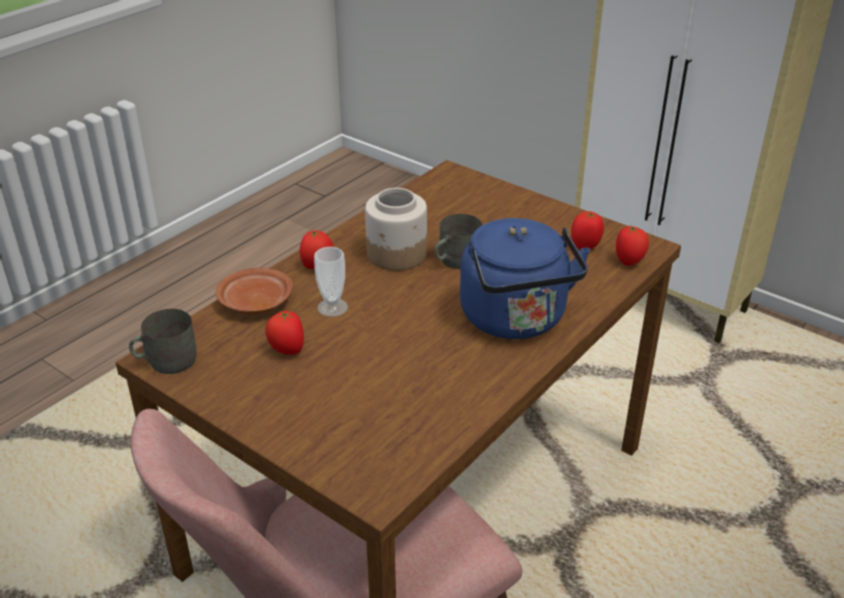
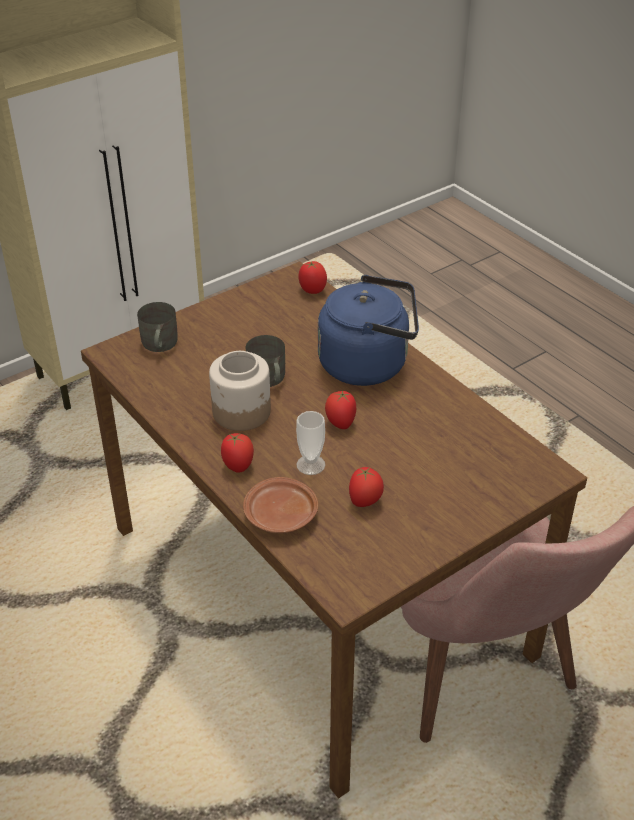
camera: 75 degrees left, 5 degrees up
grey mug [129,309,197,374] -> grey mug moved to [137,302,178,352]
tomato [571,211,604,249] -> tomato moved to [325,390,356,429]

